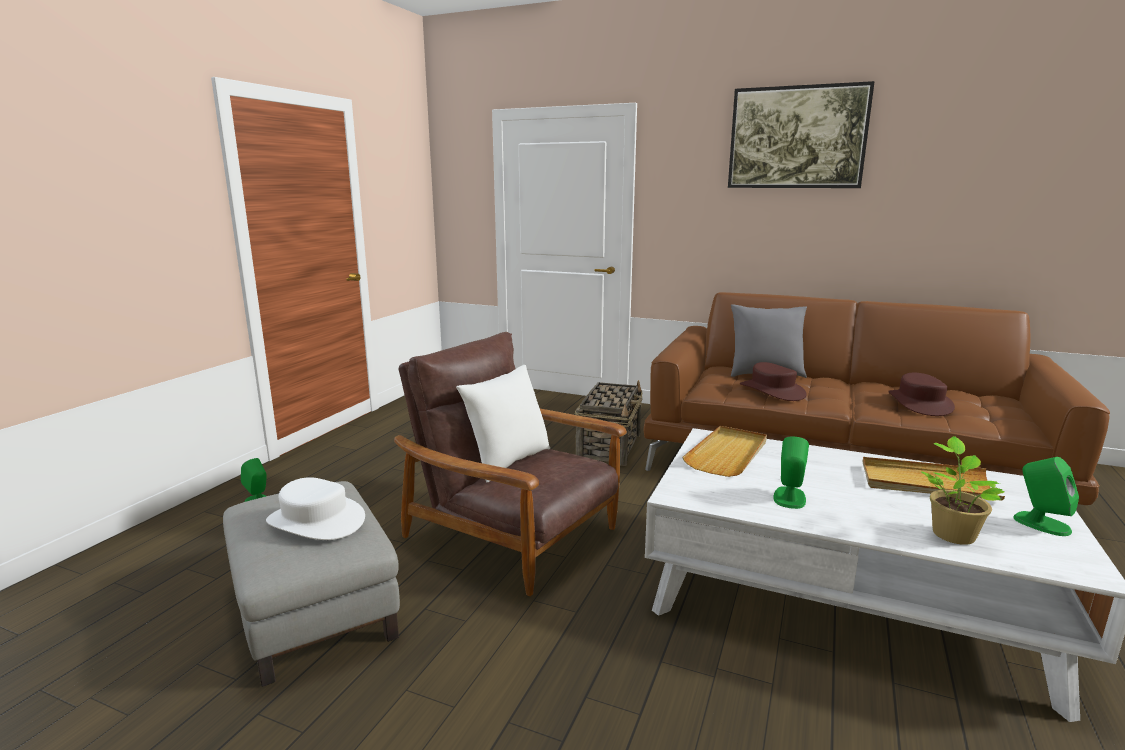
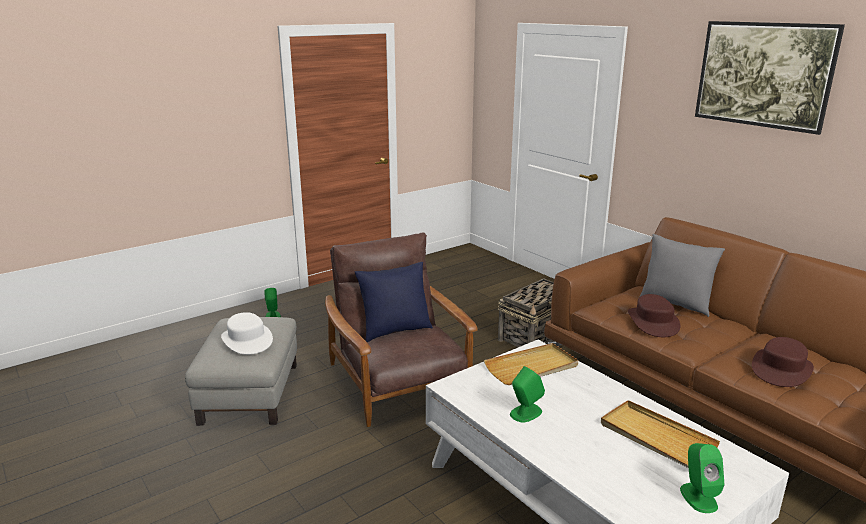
camera: 30 degrees right, 5 degrees up
white pillow [456,365,550,482] -> blue pillow [355,262,433,342]
potted plant [921,436,1004,545] -> none

